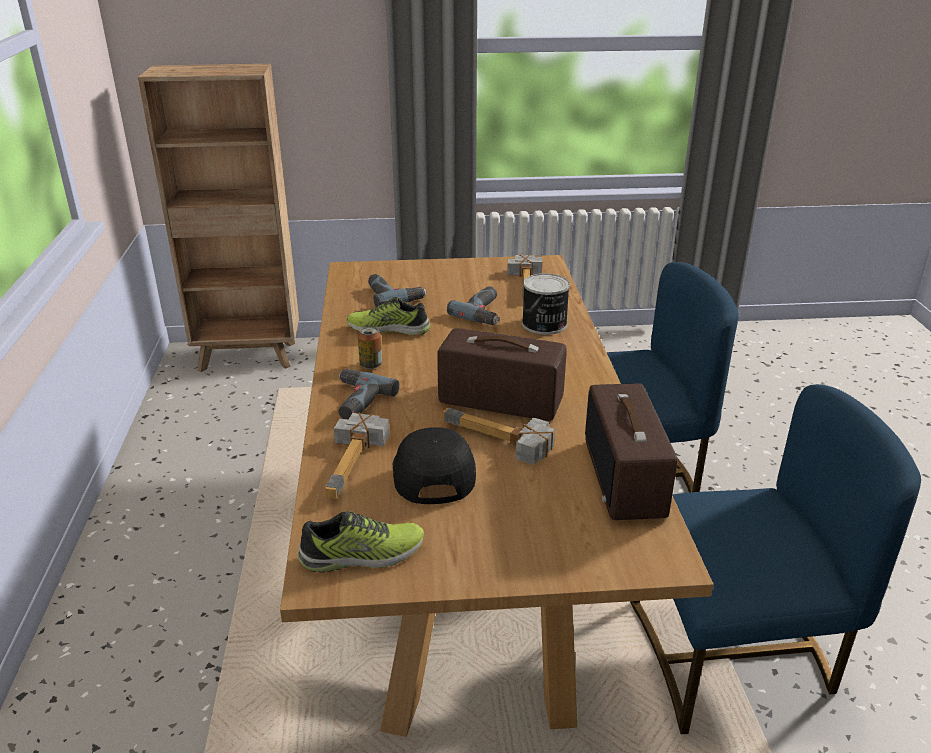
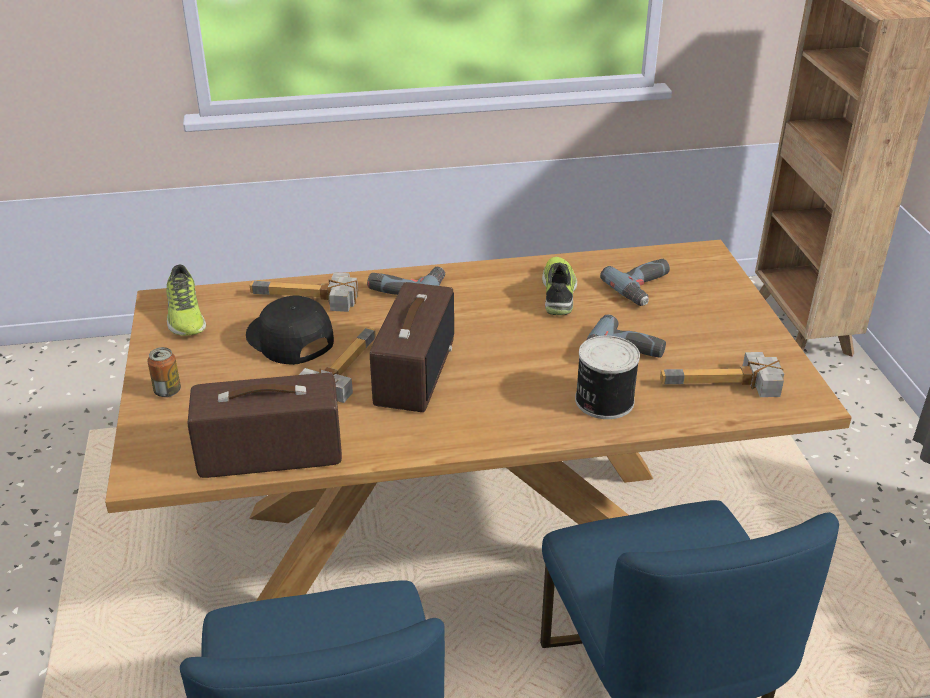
camera: 85 degrees right, 5 degrees up
can [358,326,382,369] -> can moved to [147,347,181,397]
black cap [393,427,476,504] -> black cap turned 120 degrees counterclockwise [246,295,334,365]

